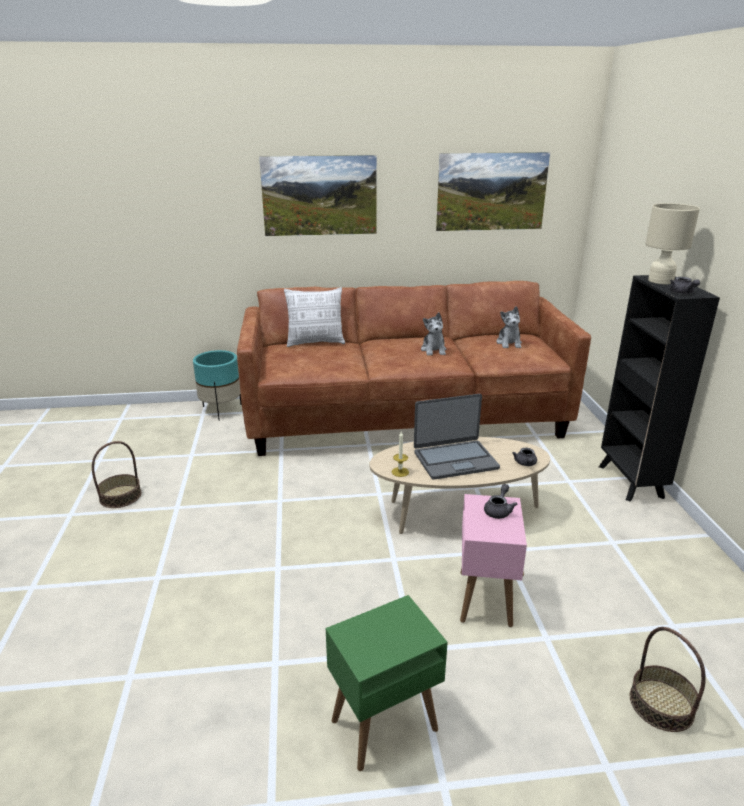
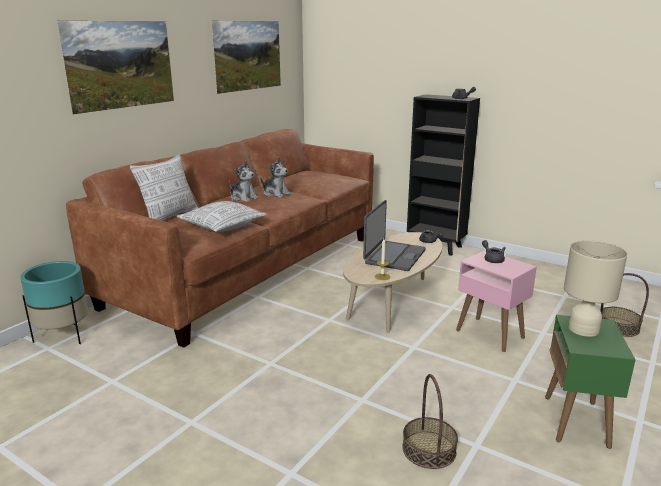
camera: 50 degrees left, 5 degrees down
basket [92,441,141,508] -> basket moved to [402,374,458,469]
plush toy [496,306,522,348] -> plush toy moved to [229,161,259,202]
beige table lamp [645,203,700,284] -> beige table lamp moved to [564,240,628,337]
none -> pillow [177,201,267,232]

